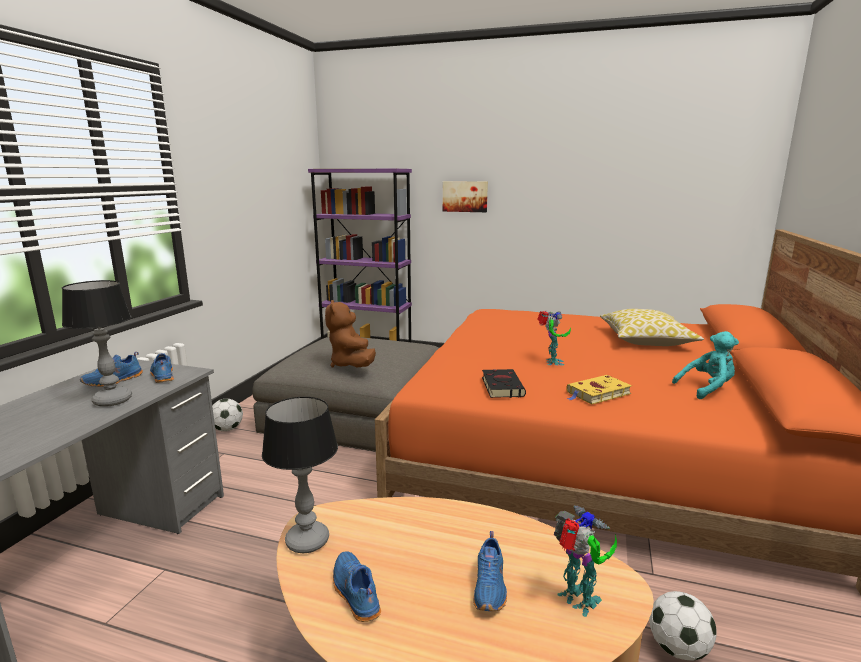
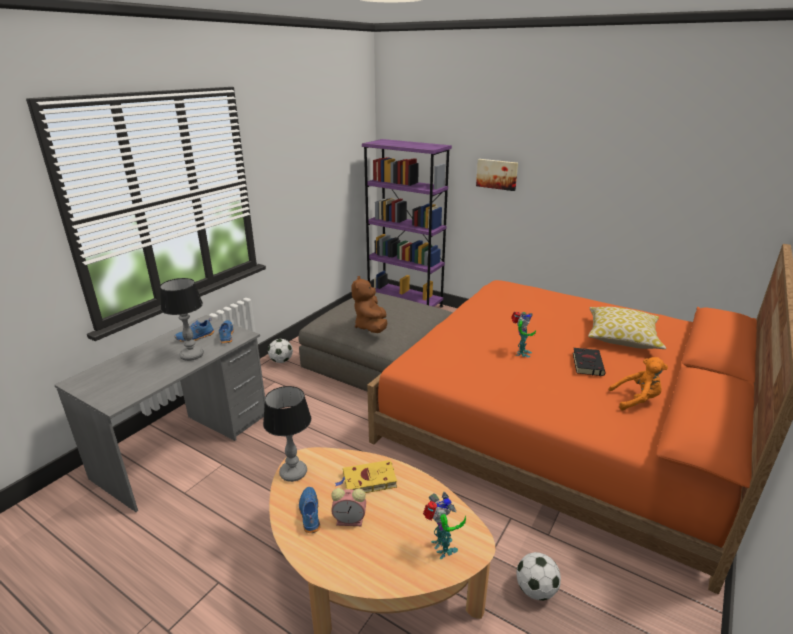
camera: 15 degrees right, 10 degrees up
blue shoe [473,531,507,611] -> none
black book [482,369,526,398] -> black book moved to [573,348,606,376]
yellow book [566,375,632,404] -> yellow book moved to [335,460,397,493]
turquoise plush toy [672,331,739,399] -> orange plush toy [608,357,668,410]
none -> alarm clock [331,488,366,526]

